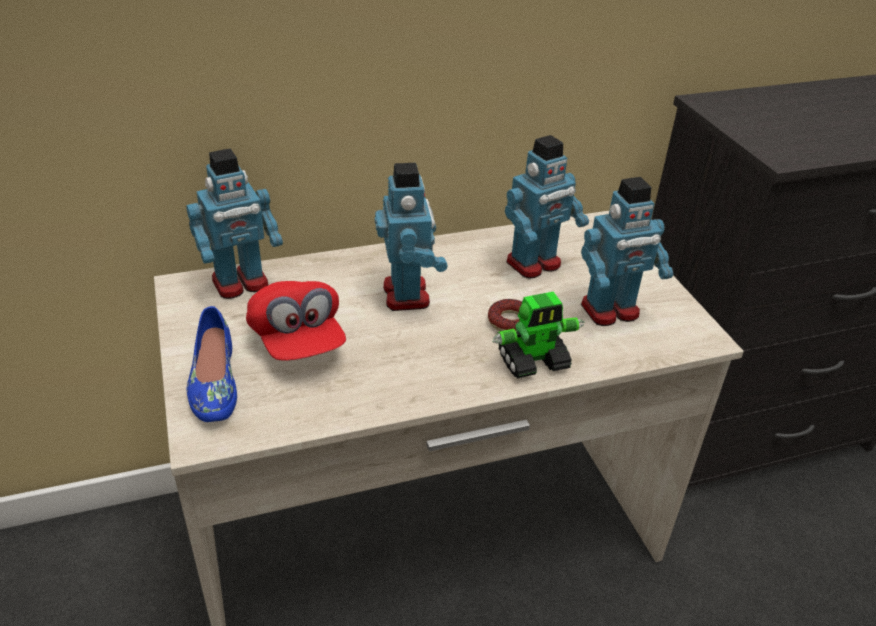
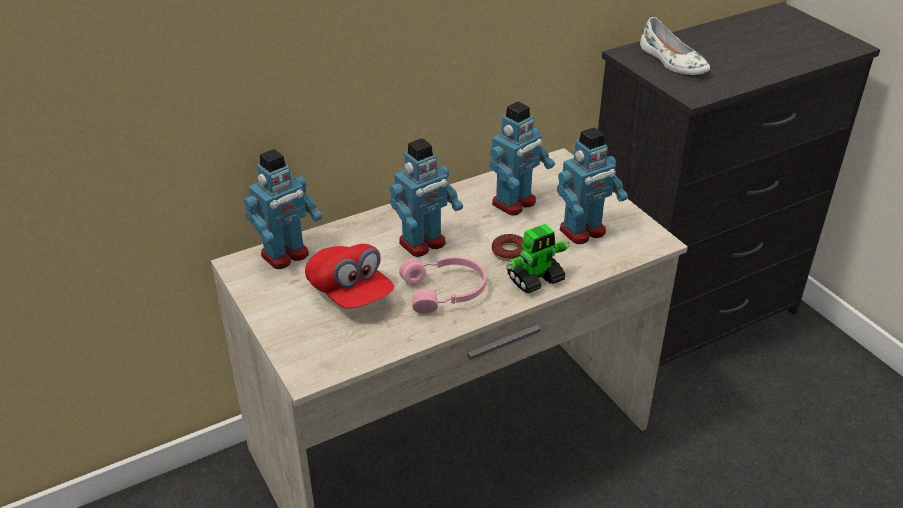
camera: 10 degrees left, 0 degrees up
blue shoe [187,306,237,422] -> none
toy robot [375,163,447,311] -> toy robot turned 75 degrees clockwise [389,138,463,257]
none -> pink headphones [399,257,486,314]
none -> white shoe [640,17,710,75]

